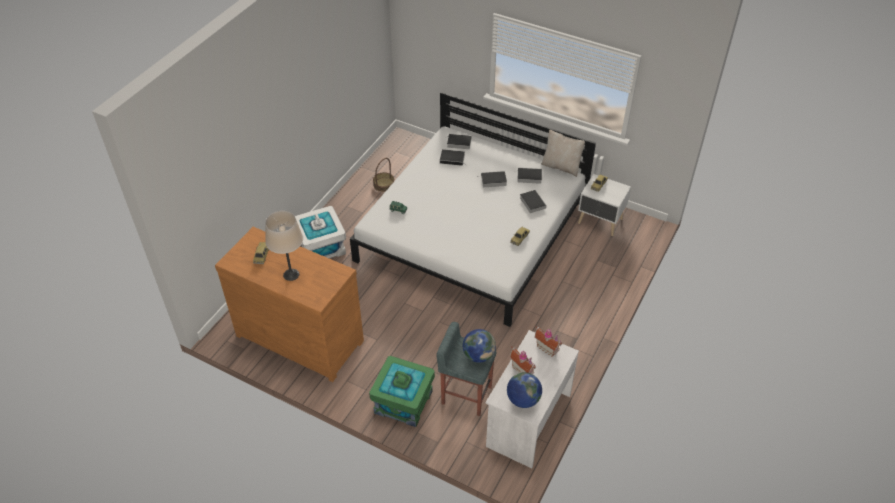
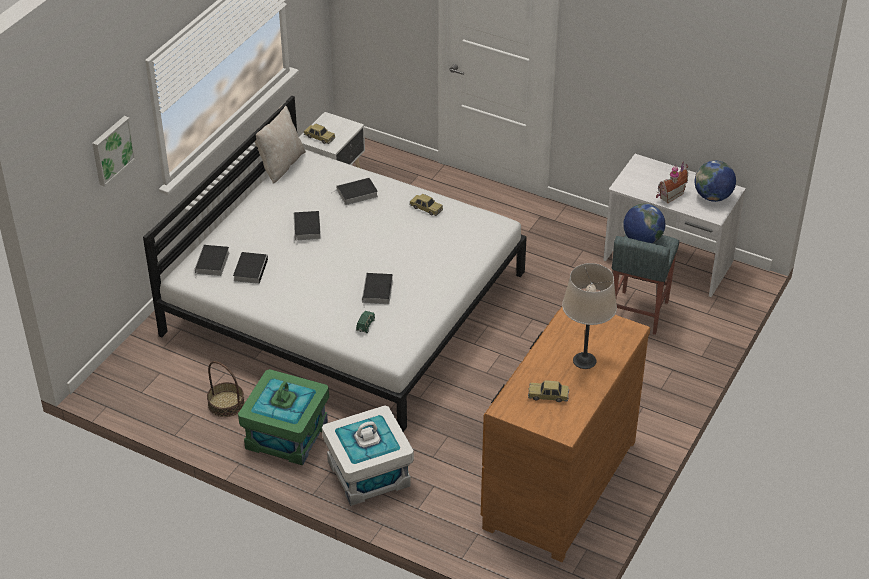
camera: 90 degrees left, 5 degrees down
green storage box [369,356,435,427] -> green storage box moved to [238,369,329,465]
book [517,168,542,184] -> book moved to [362,273,393,308]
toy house [535,326,562,357] -> none
none -> picture [92,116,136,187]

